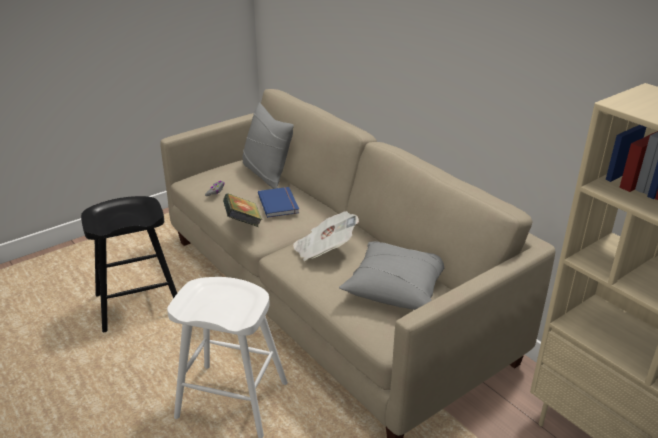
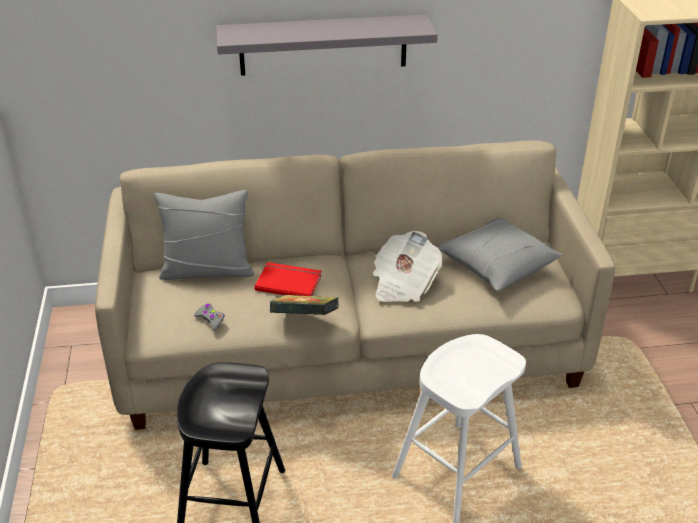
camera: 60 degrees left, 5 degrees up
blue book [258,187,299,218] -> red book [254,262,322,296]
none -> grey shelf [216,14,438,76]

